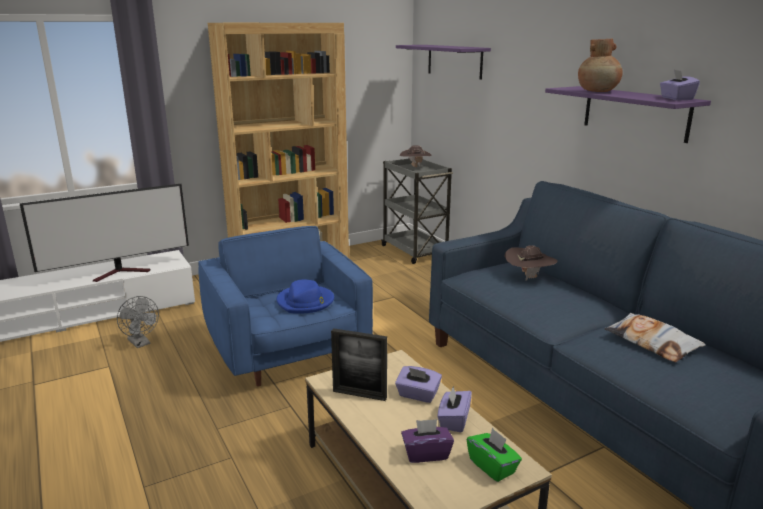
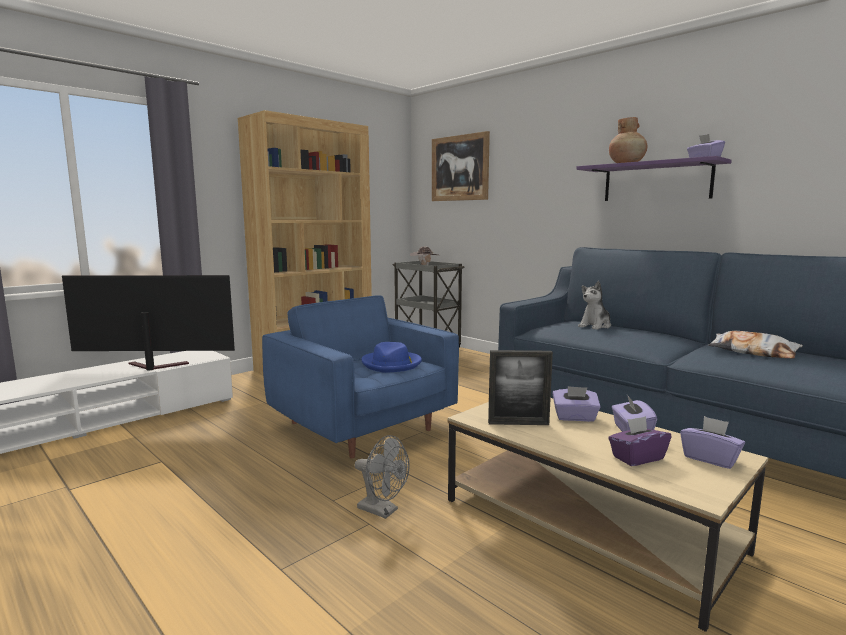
camera: 15 degrees left, 10 degrees down
television [19,184,189,282] -> television turned 135 degrees counterclockwise [62,275,235,370]
grey fan [117,296,159,348] -> grey fan moved to [354,435,410,519]
purple shelf [396,45,491,80] -> picture [432,131,490,201]
green tissue box [467,428,522,482] -> purple tissue box [680,416,745,469]
brown hat [505,245,558,280] -> plush toy [578,281,611,330]

